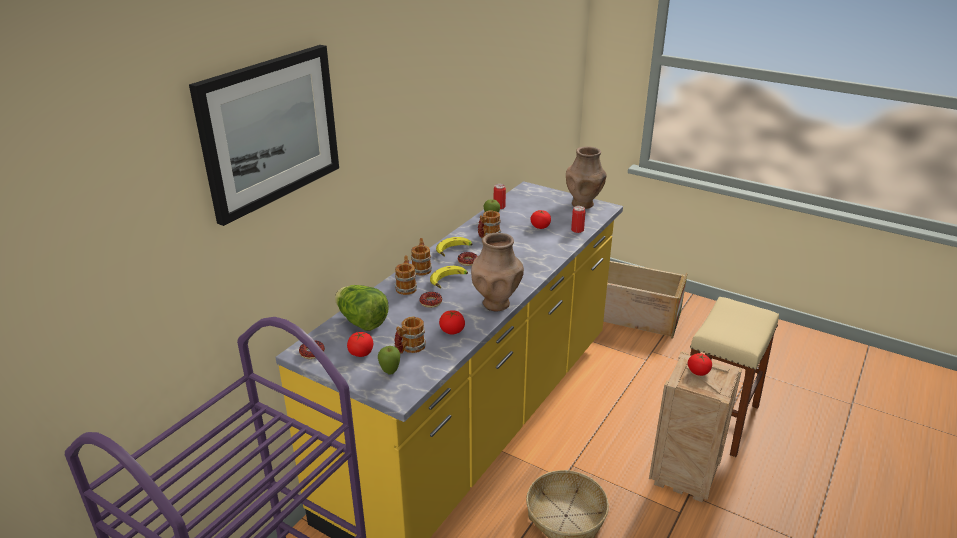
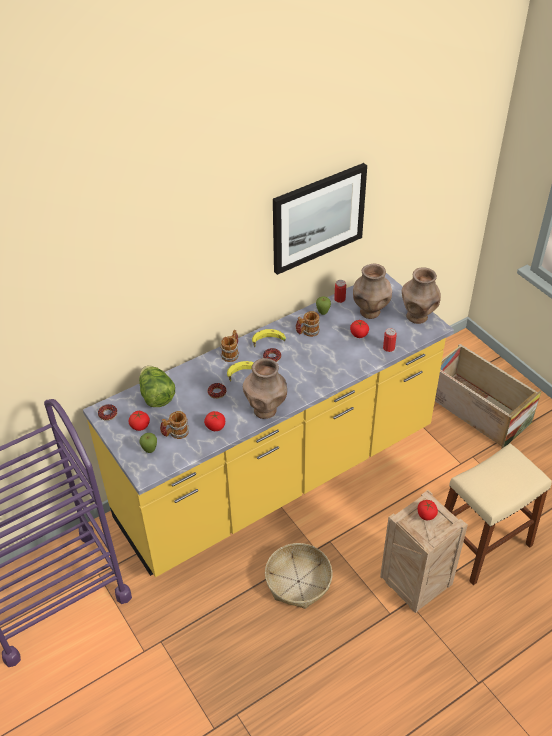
camera: 25 degrees right, 15 degrees up
picture [189,45,339,226] -> picture moved to [273,163,367,275]
mug [395,256,417,295] -> none
none -> brown vase [353,264,392,319]

